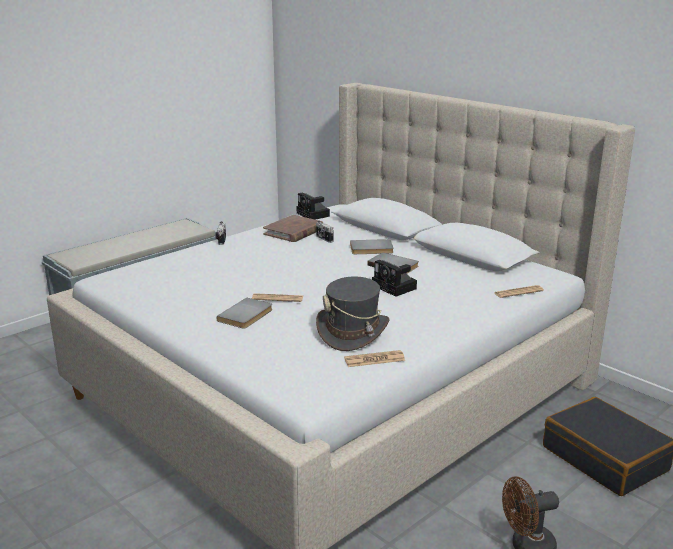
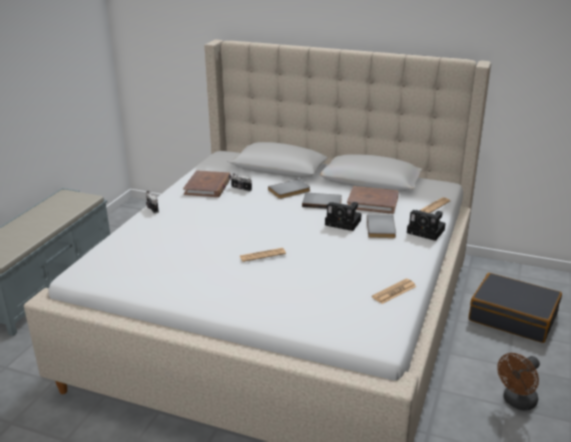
camera: 25 degrees left, 5 degrees up
grey book [217,298,273,329] -> grey book moved to [367,214,396,238]
camera [297,193,330,220] -> camera moved to [407,210,446,241]
grey hat [316,277,390,351] -> none
none -> brown book [347,186,399,214]

